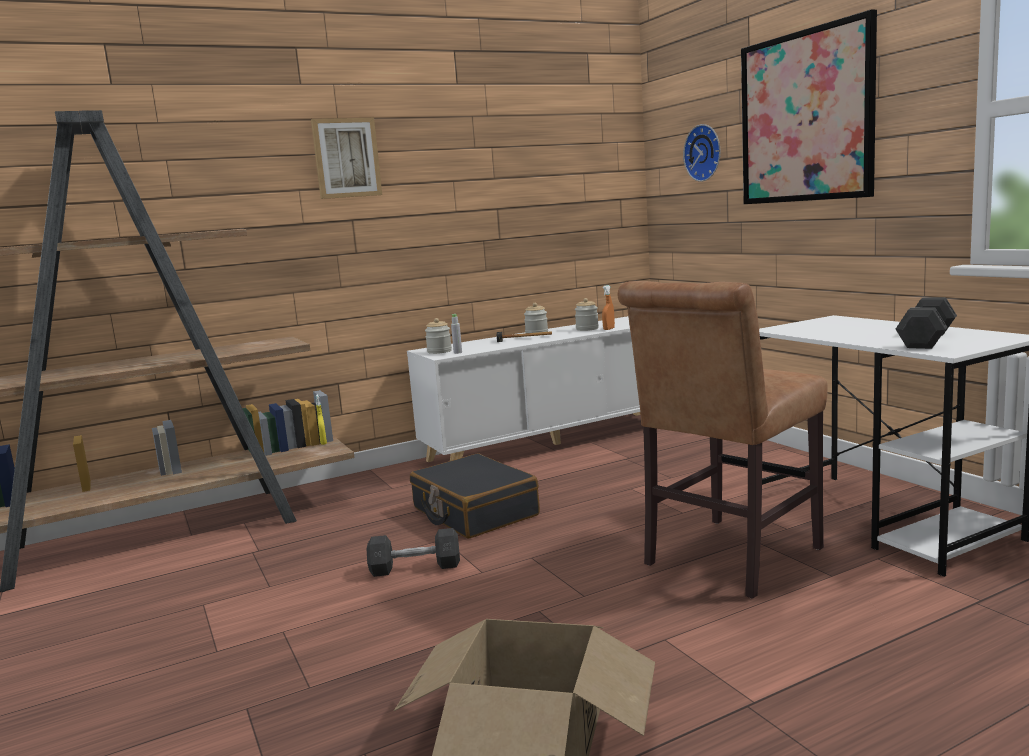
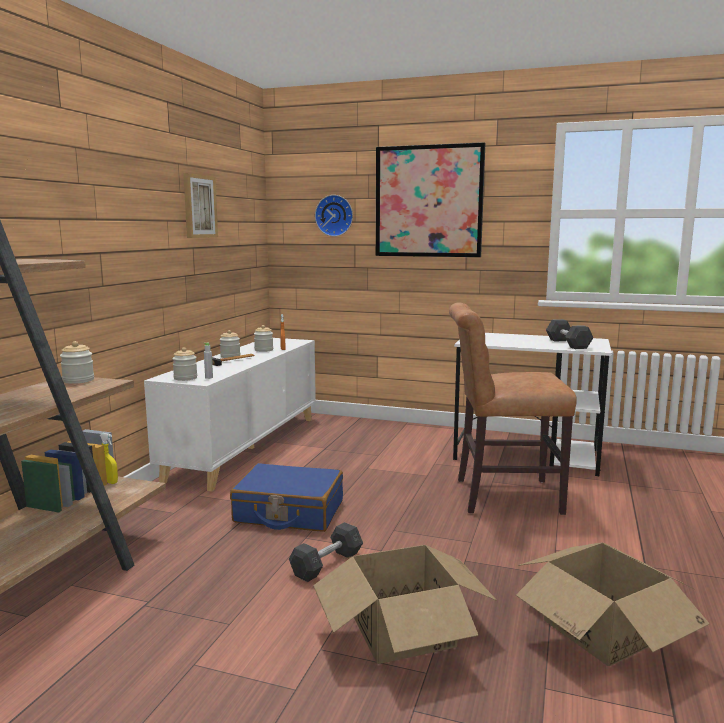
camera: 45 degrees left, 0 degrees up
picture [311,118,382,199] -> picture moved to [183,173,218,238]
black suitcase [410,453,540,539] -> blue suitcase [230,463,343,532]
brown chair [618,281,828,599] -> brown chair turned 90 degrees clockwise [449,302,577,515]
none -> jar [60,341,94,384]
none -> cardboard box [313,545,497,664]

